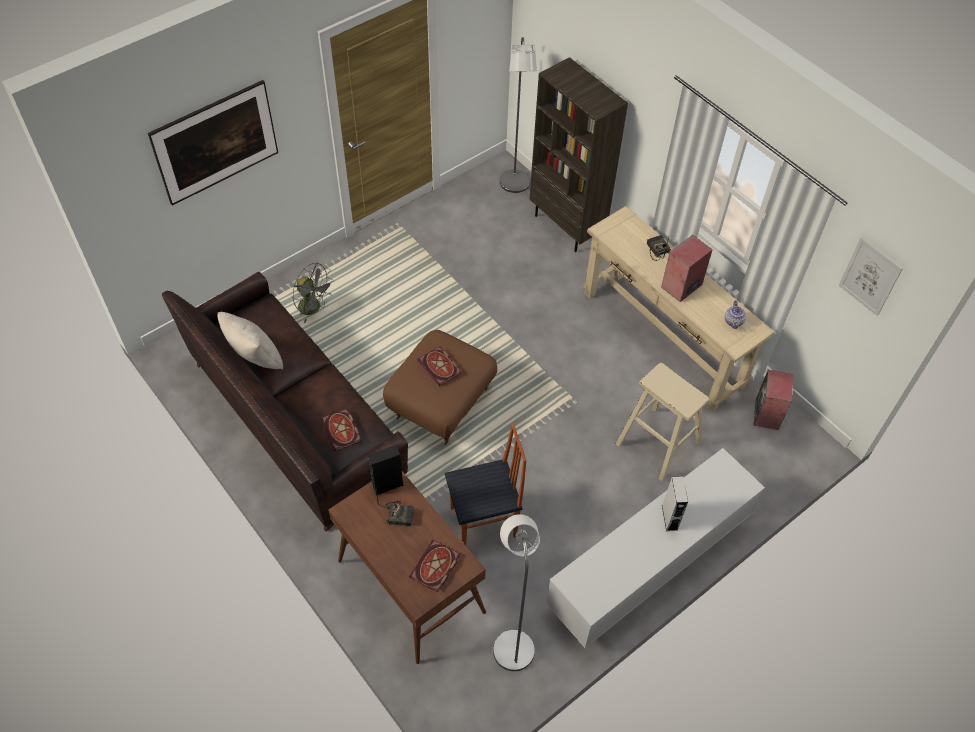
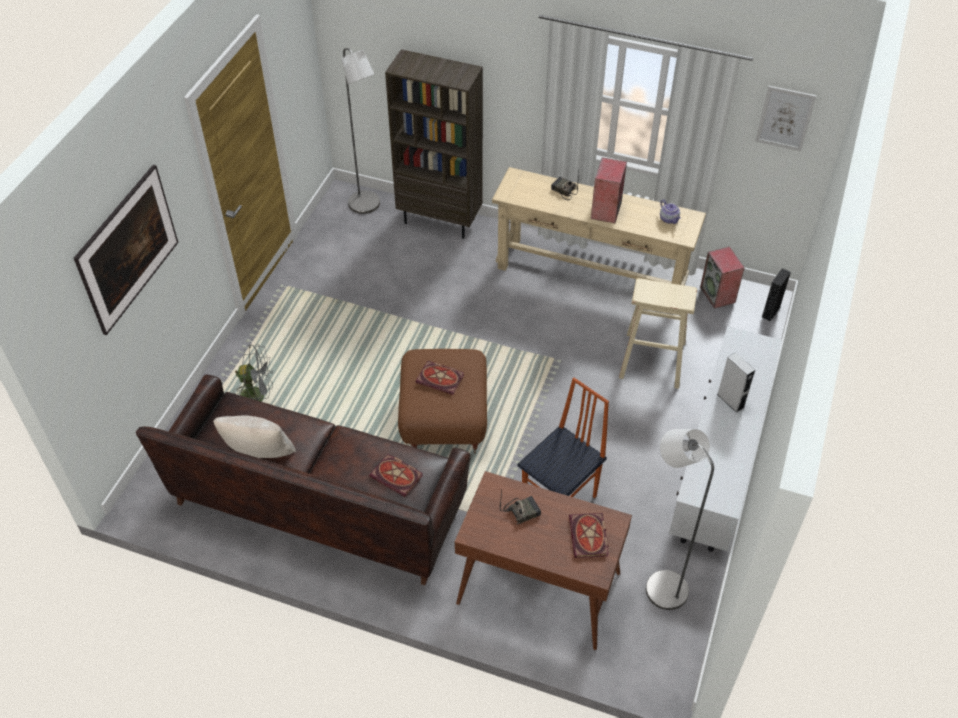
camera: 30 degrees left, 5 degrees down
black speaker [368,445,404,496] -> black speaker moved to [761,268,791,321]

